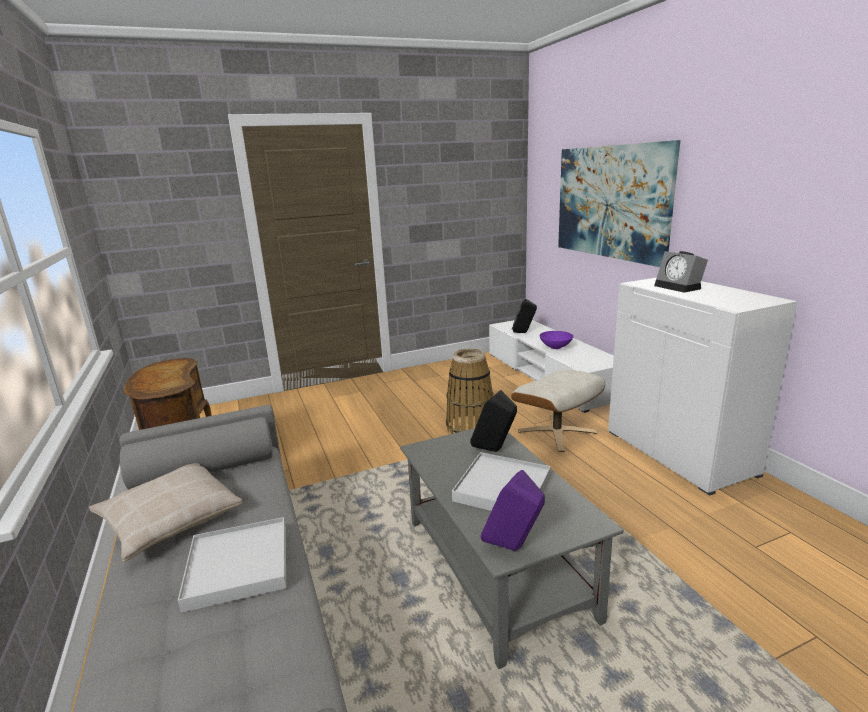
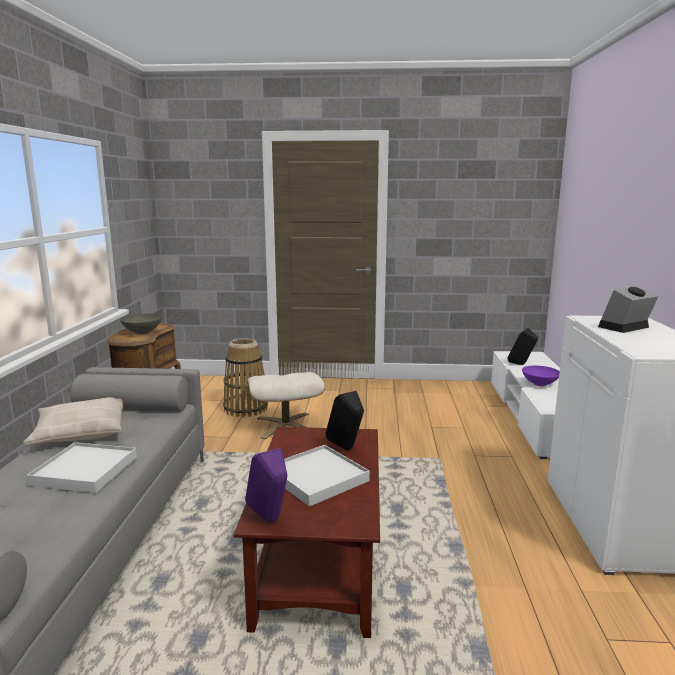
camera: 25 degrees right, 5 degrees down
grey coffee table [400,428,624,669] -> brown coffee table [234,427,380,638]
basket [446,348,494,434] -> basket moved to [223,338,268,417]
beige ottoman [511,370,605,452] -> beige ottoman moved to [247,372,325,439]
picture [558,140,680,267] -> none
alarm clock [654,251,708,293] -> alarm clock turned 60 degrees clockwise [598,286,659,333]
none -> grey bowl [120,314,162,334]

